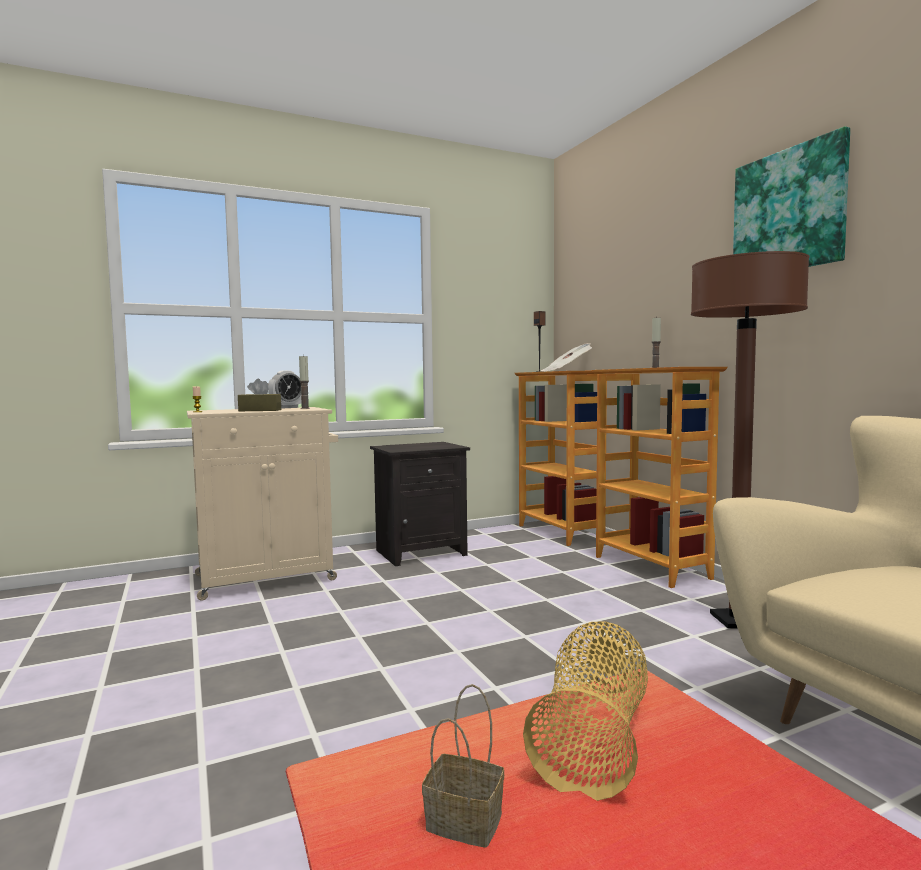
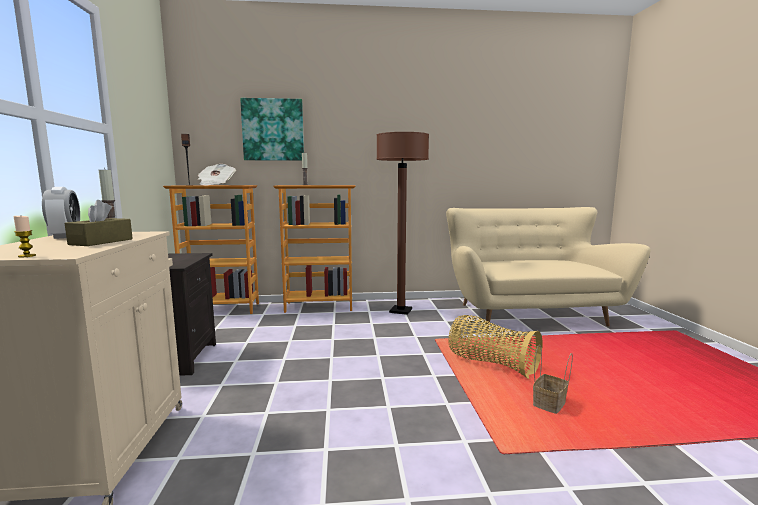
camera: 70 degrees left, 5 degrees up
picture [733,126,850,267] -> picture moved to [240,98,304,161]

